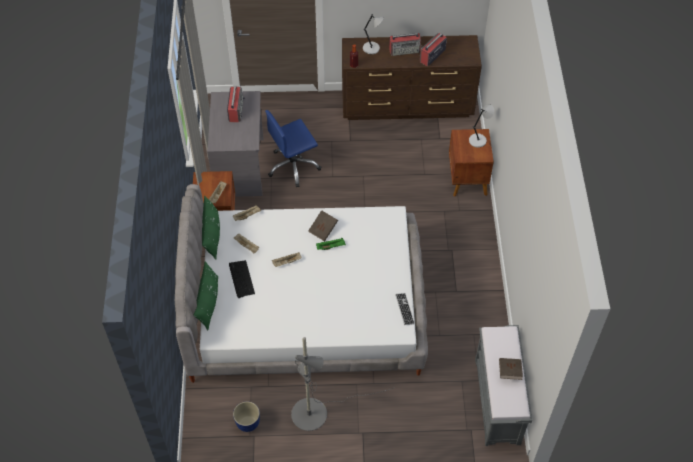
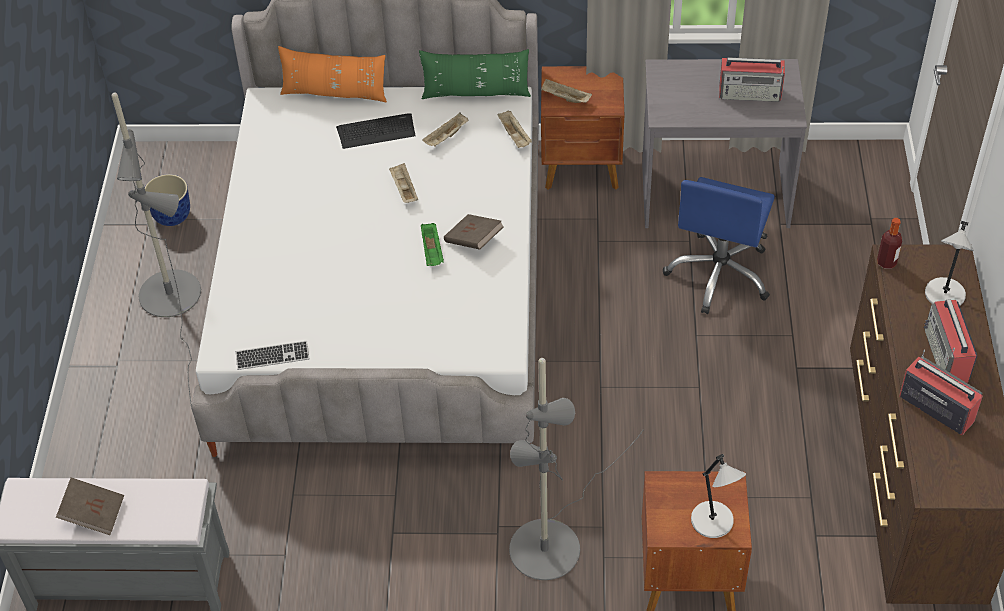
camera: 95 degrees right, 5 degrees down
green pillow [194,261,218,330] -> orange pillow [278,46,387,102]
blue office chair [265,110,321,188] -> blue office chair turned 135 degrees counterclockwise [663,177,775,314]
none -> grey floor lamp [509,358,643,580]

